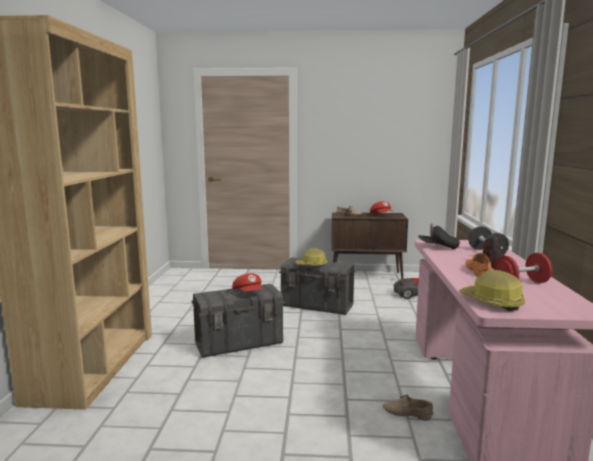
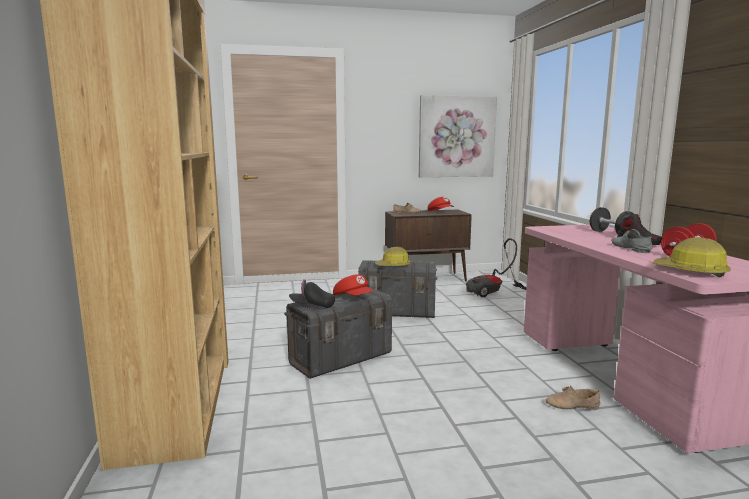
camera: 15 degrees left, 0 degrees up
black cap [418,223,460,249] -> black cap moved to [289,279,335,308]
orange shoe [465,253,492,277] -> grey shoe [611,229,653,253]
none -> picture [419,95,497,177]

